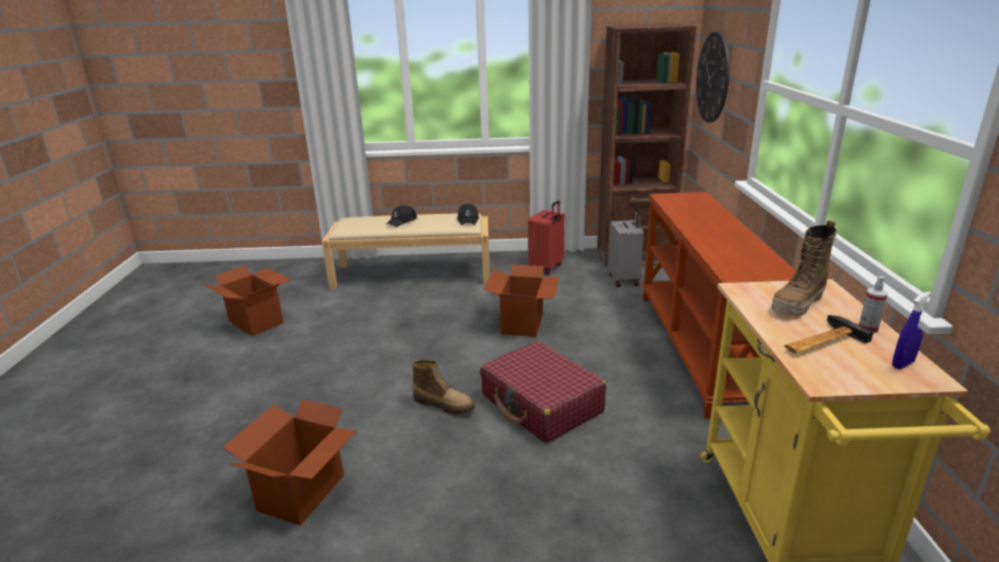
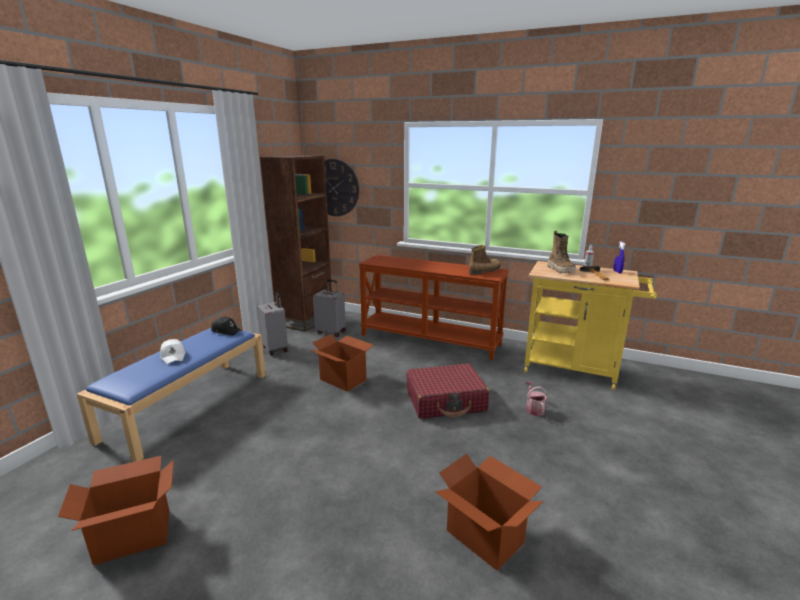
camera: 65 degrees left, 5 degrees down
beige bench [322,213,490,289] -> blue bench [77,328,266,462]
black cap [387,205,417,227] -> white cap [160,339,186,364]
boot [412,359,475,415] -> boot moved to [469,245,501,275]
red suitcase [528,201,565,275] -> grey suitcase [257,292,288,356]
none -> watering can [525,381,547,416]

